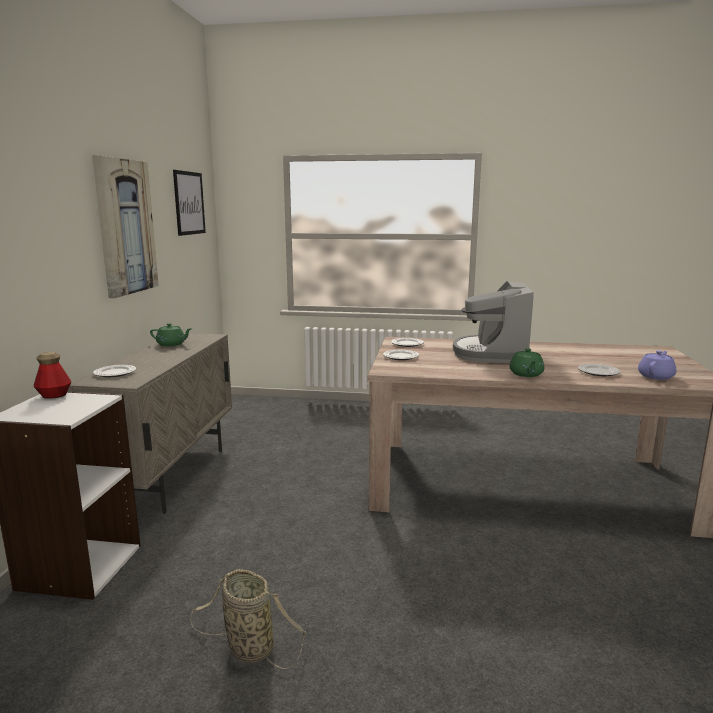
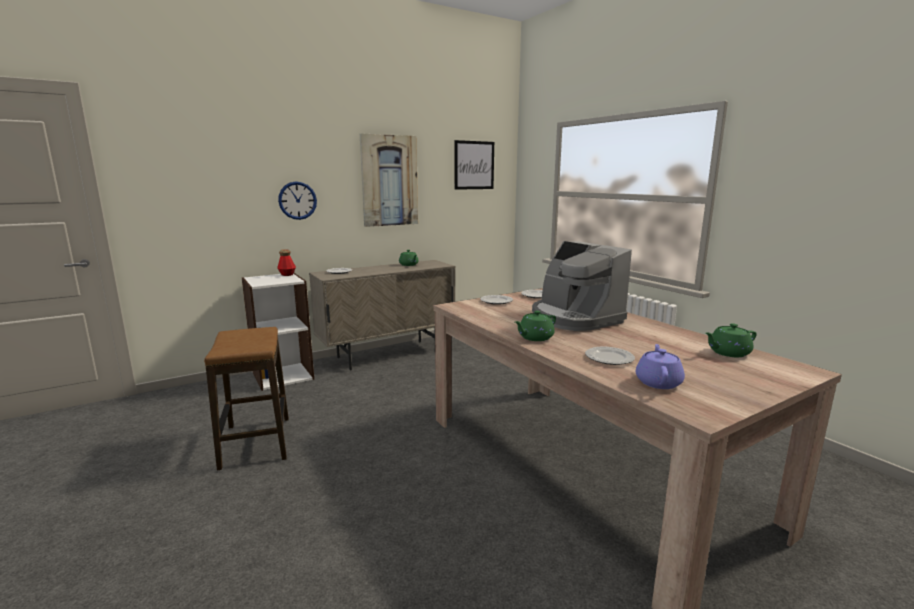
camera: 50 degrees right, 0 degrees up
basket [190,569,306,669] -> stool [204,327,289,471]
coffee machine [453,281,534,363] -> coffee machine turned 90 degrees counterclockwise [532,241,632,331]
purple teapot [638,351,676,380] -> purple teapot turned 75 degrees counterclockwise [636,344,685,389]
none -> wall clock [278,181,317,220]
none -> green teapot [705,323,757,357]

